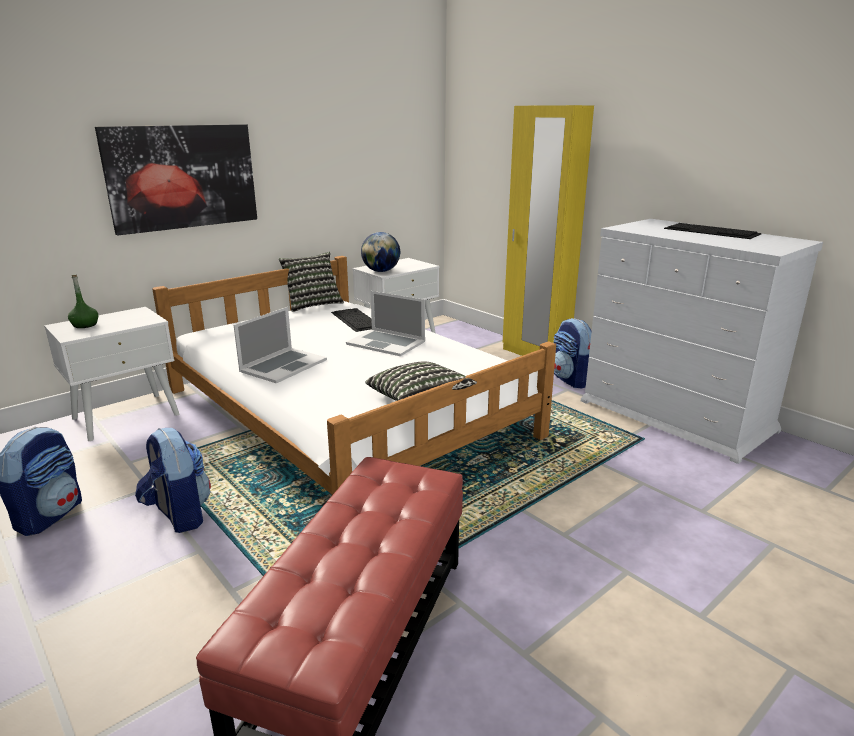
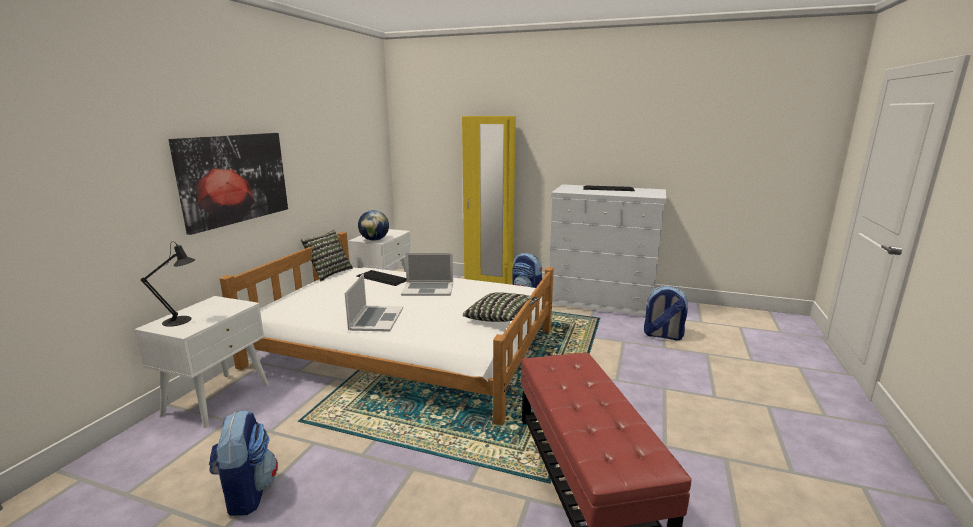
camera: 30 degrees left, 5 degrees down
green bottle [68,275,98,328] -> black table lamp [141,241,195,327]
backpack [135,428,211,533] -> backpack moved to [644,286,688,340]

